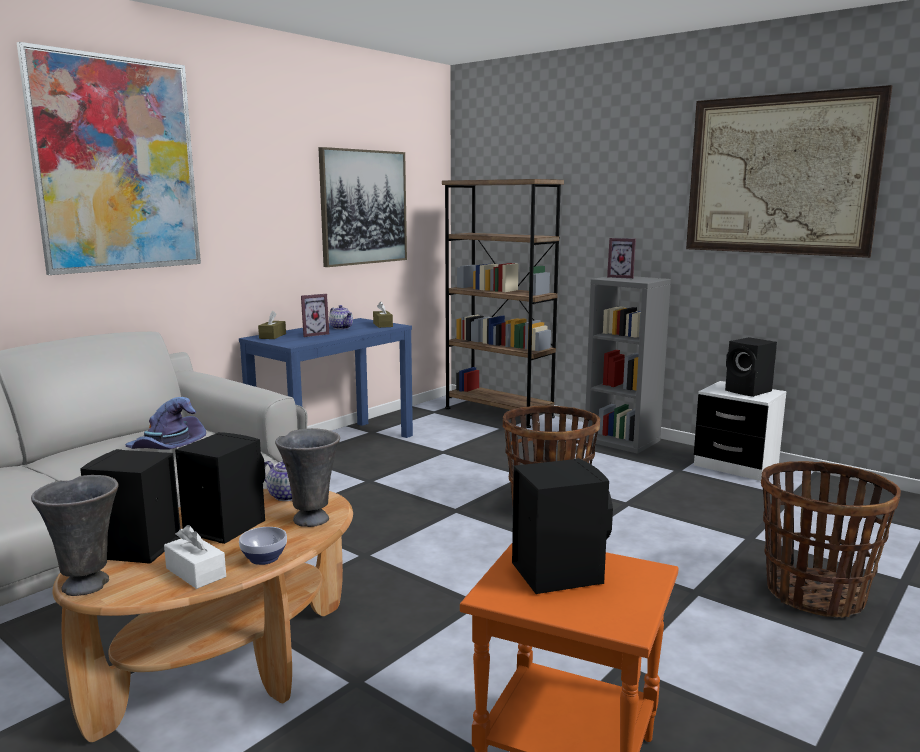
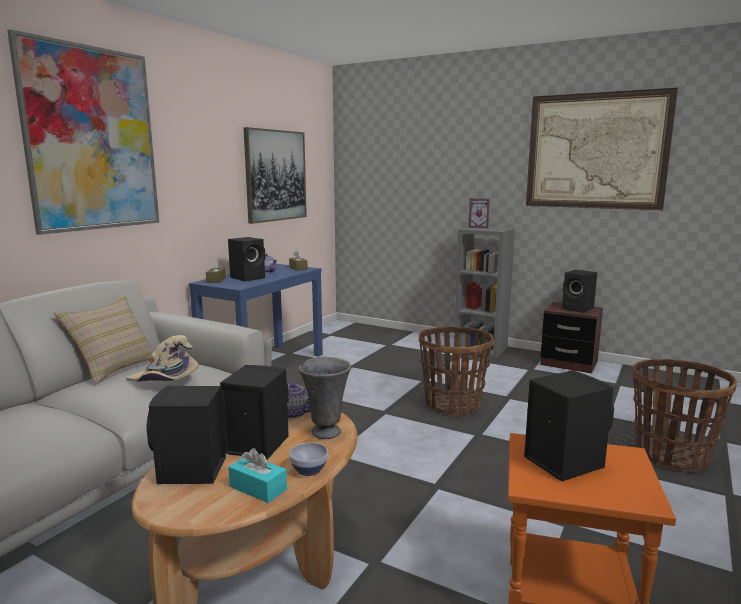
camera: 10 degrees left, 0 degrees up
grey vase [31,475,118,596] -> none
purple hat [125,397,206,450] -> beige hat [126,335,199,382]
white tissue box [164,525,226,589] -> turquoise tissue box [228,448,287,503]
picture frame [301,294,329,337] -> black speaker [228,237,265,281]
brown bookcase [442,179,564,428] -> none
white nightstand [694,381,786,481] -> brown nightstand [540,302,603,374]
none -> beige pillow [54,294,154,384]

